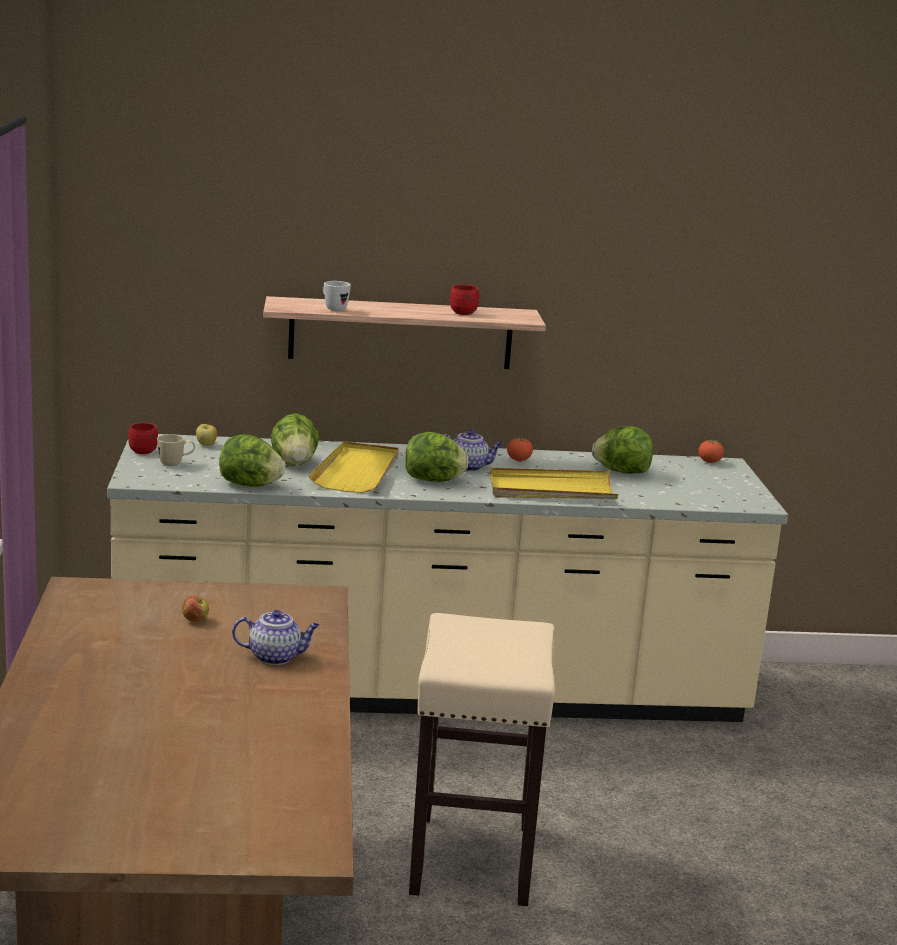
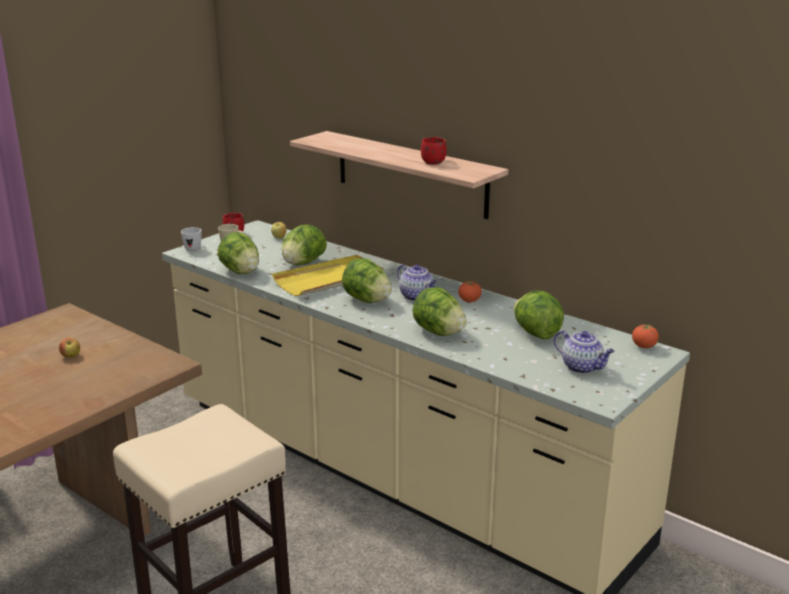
camera: 45 degrees right, 5 degrees up
teapot [232,610,320,665] -> teapot moved to [554,330,615,374]
white mug [323,281,351,311] -> white mug moved to [181,227,202,251]
yellow tray [490,468,618,499] -> lettuce [413,287,467,336]

